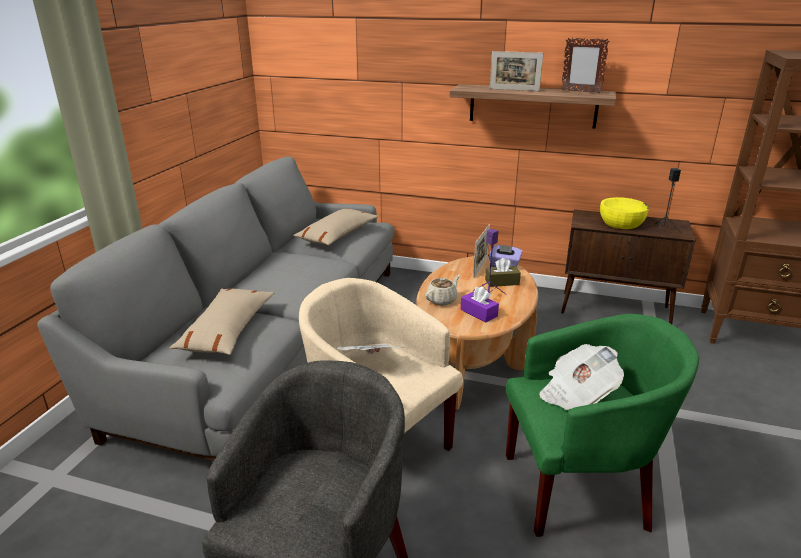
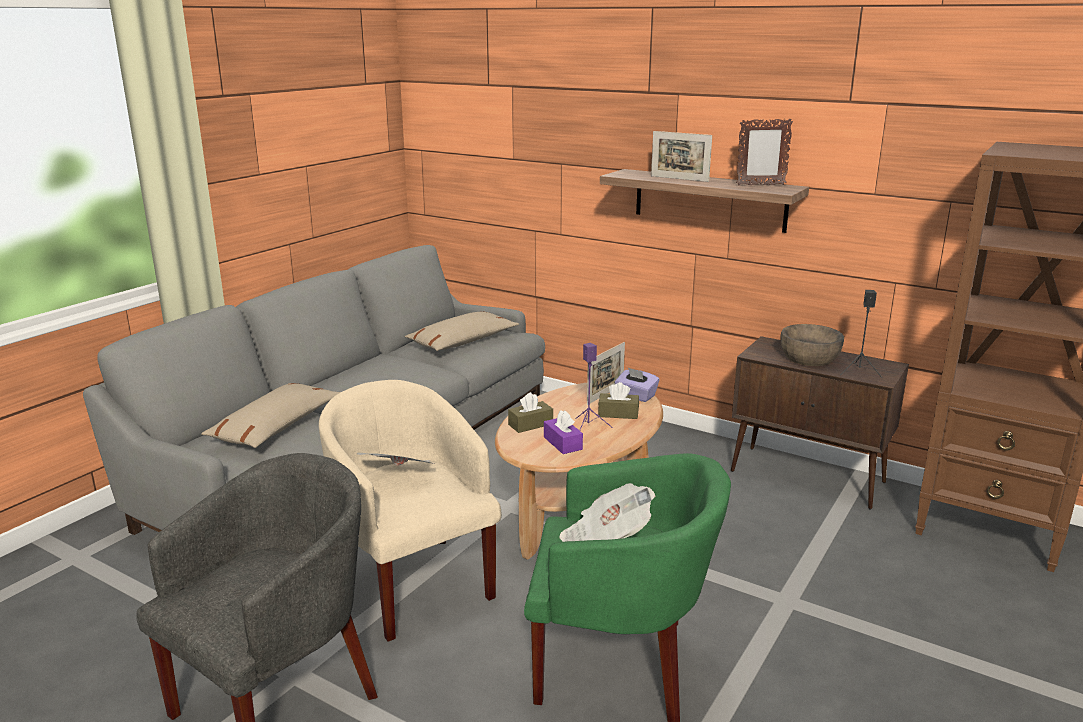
camera: 15 degrees right, 5 degrees down
beige teapot [425,275,460,305] -> brown tissue box [508,392,553,433]
picture frame [561,38,610,93] -> picture frame turned 45 degrees counterclockwise [736,119,793,185]
yellow bowl [600,197,649,229] -> brown bowl [780,324,844,366]

